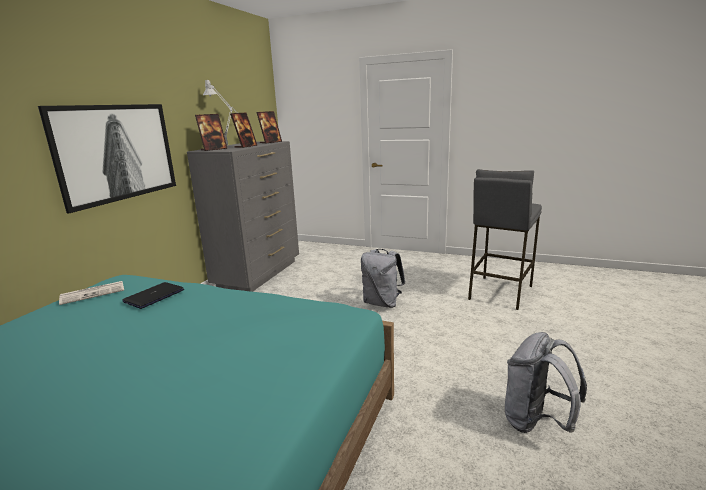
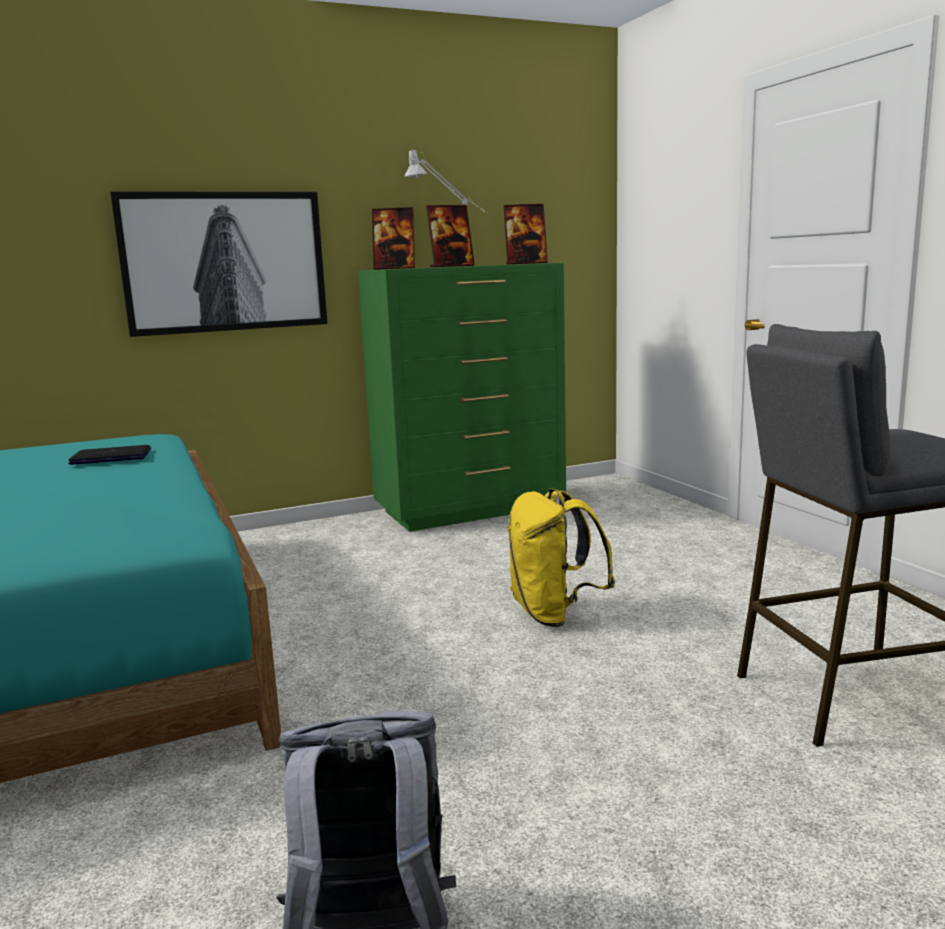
camera: 45 degrees right, 5 degrees down
newspaper [59,281,124,305] -> none
grey dresser [187,141,299,292] -> green dresser [358,263,566,532]
grey backpack [361,249,405,308] -> yellow backpack [507,488,615,627]

